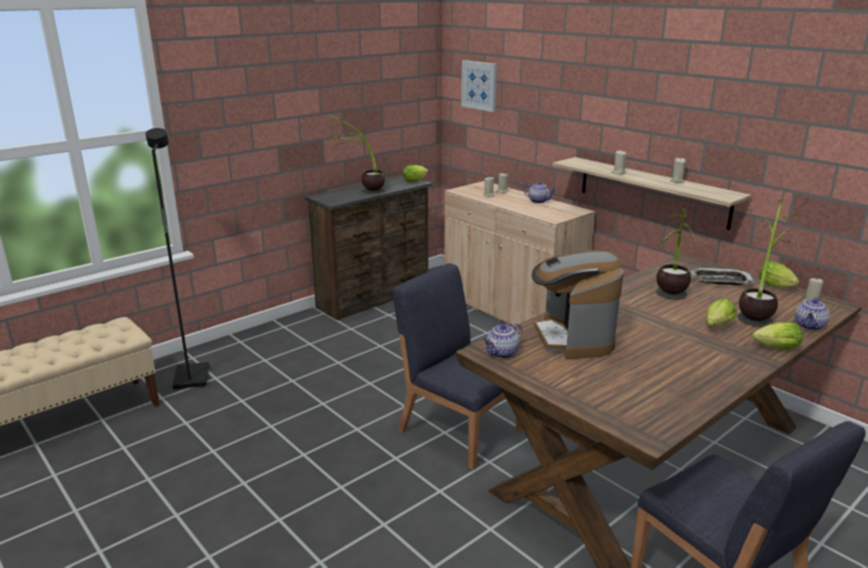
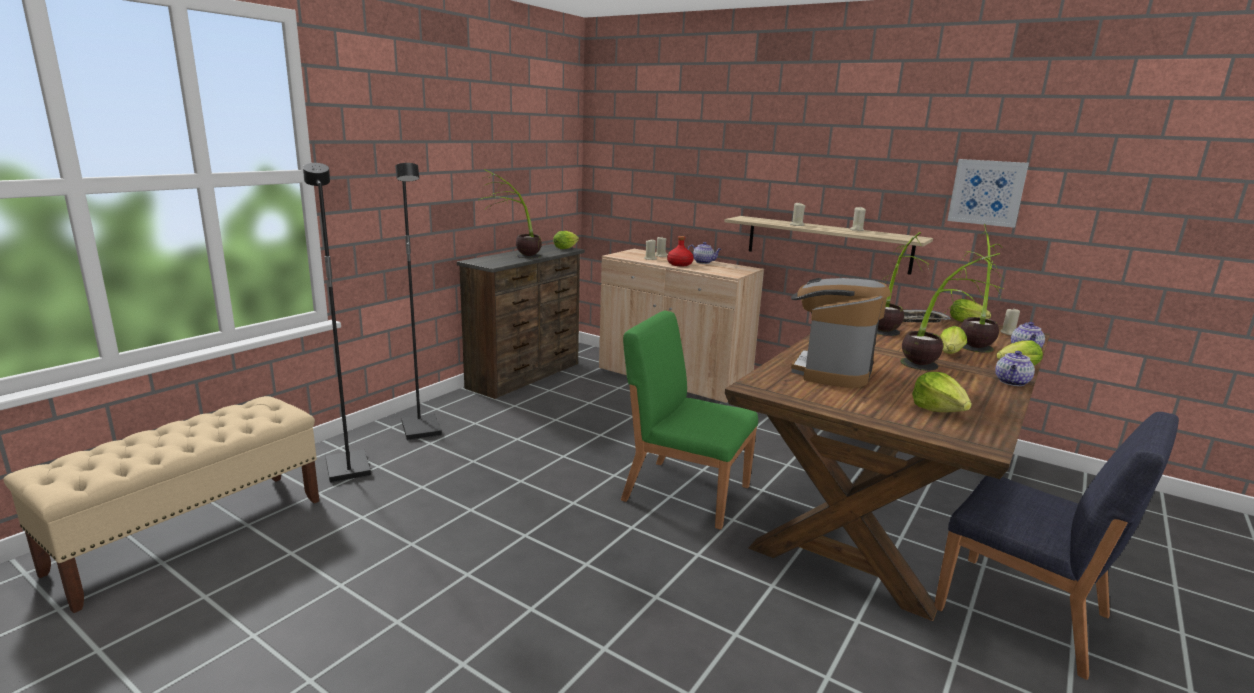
camera: 15 degrees left, 5 degrees down
blue chair [393,263,523,470] -> green chair [621,311,758,530]
picture [461,60,497,112] -> picture moved to [947,159,1029,228]
teapot [483,323,522,358] -> teapot moved to [995,351,1035,386]
coffee machine [531,250,624,359] -> coffee machine turned 45 degrees clockwise [791,278,891,388]
none -> black floor lamp [395,163,442,440]
none -> red bottle [667,236,694,266]
none -> potted plant [900,253,1003,370]
none -> lettuce [912,372,972,412]

